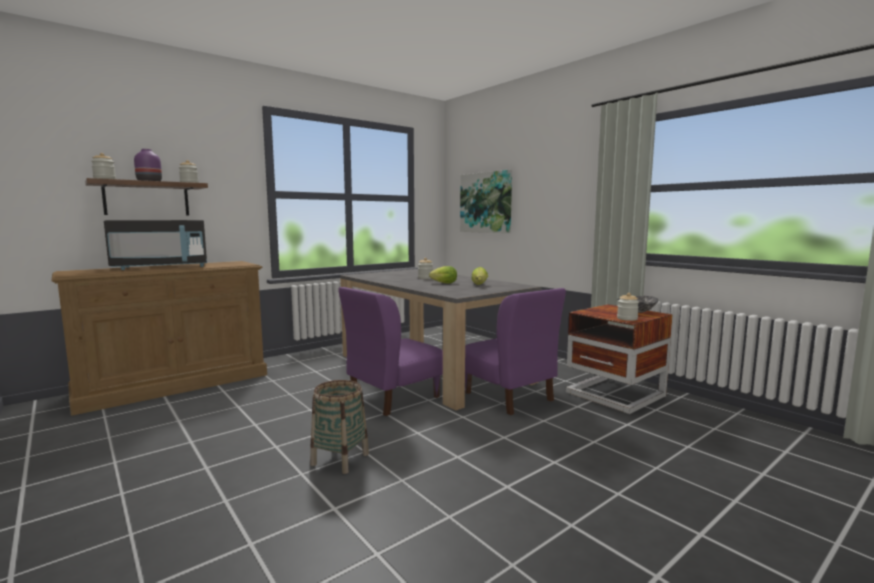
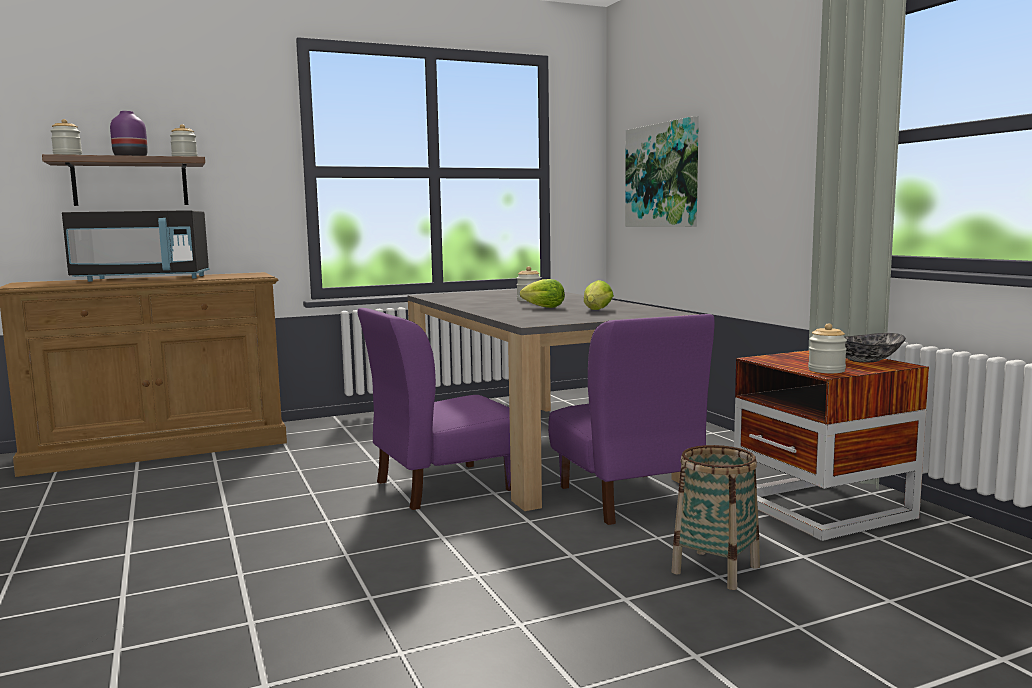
camera: 15 degrees right, 0 degrees up
basket [310,380,369,474] -> basket moved to [671,445,760,590]

